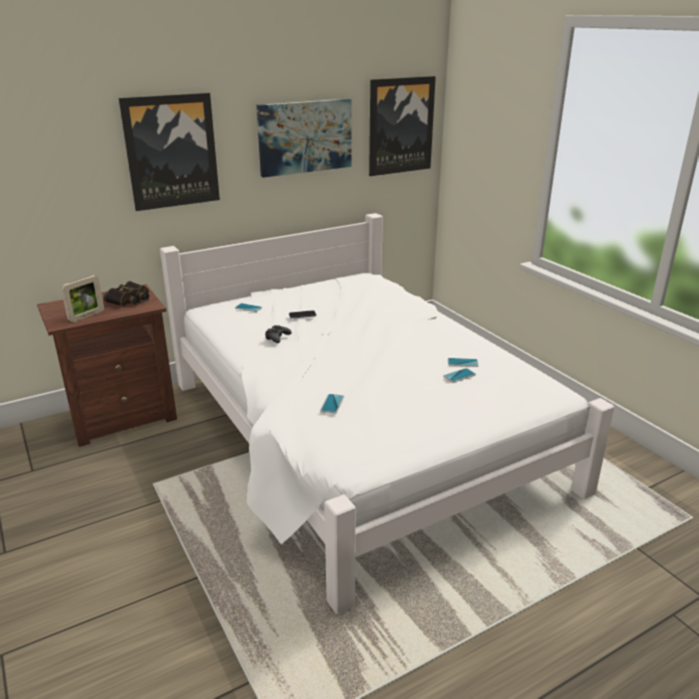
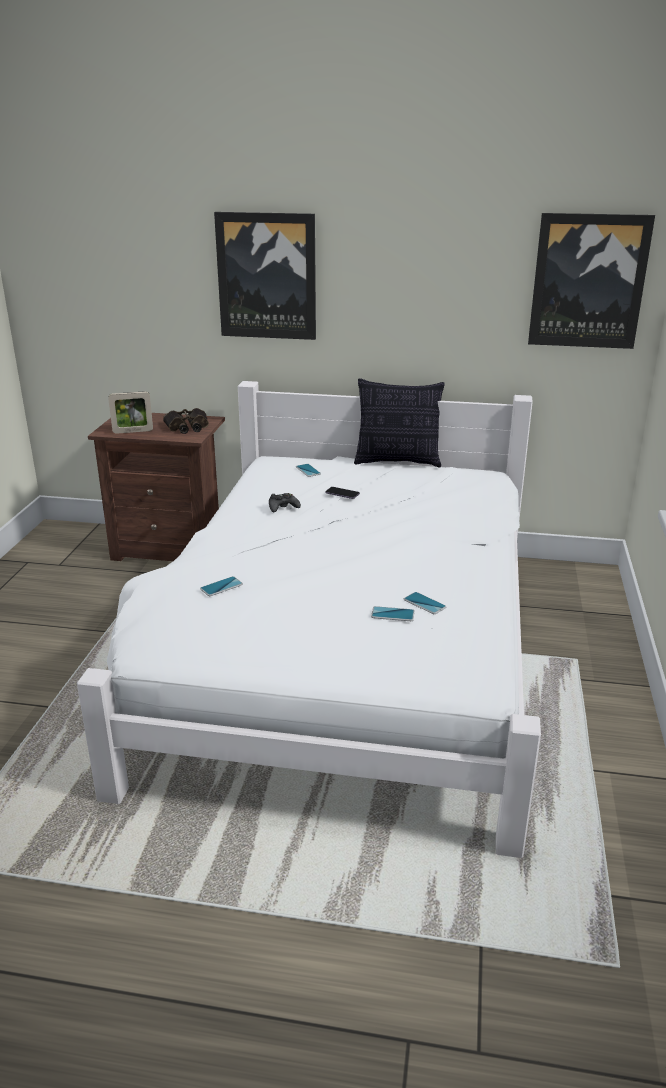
camera: 40 degrees right, 0 degrees up
picture [257,98,352,178] -> none
none -> pillow [354,378,445,467]

